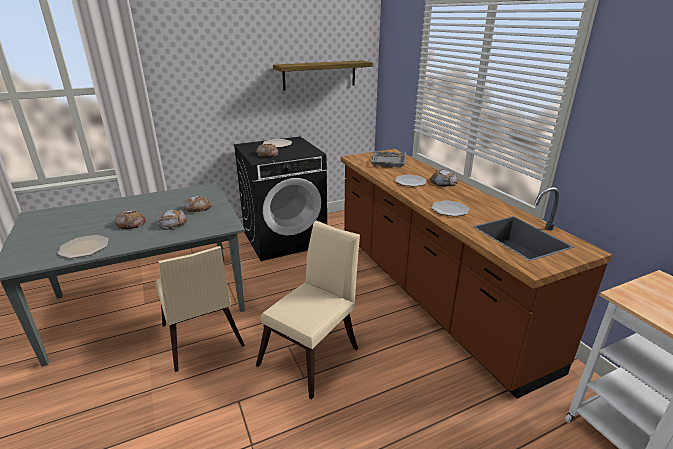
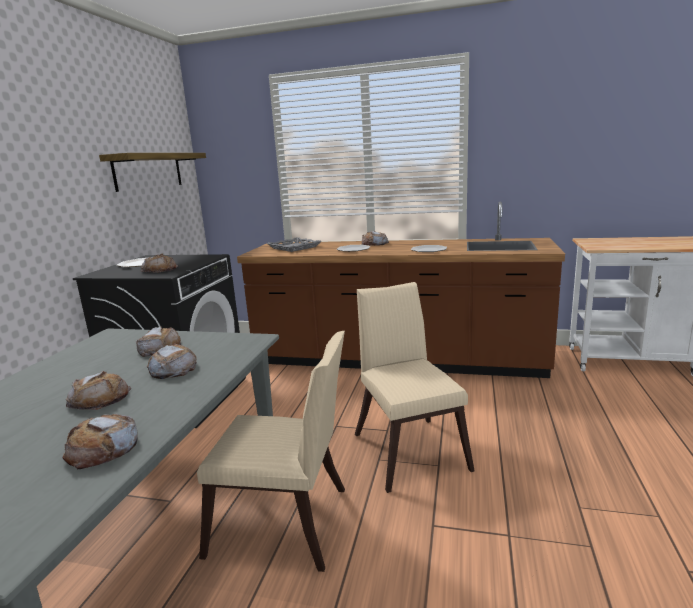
camera: 50 degrees left, 10 degrees down
plate [58,235,109,258] -> bread [63,414,138,469]

